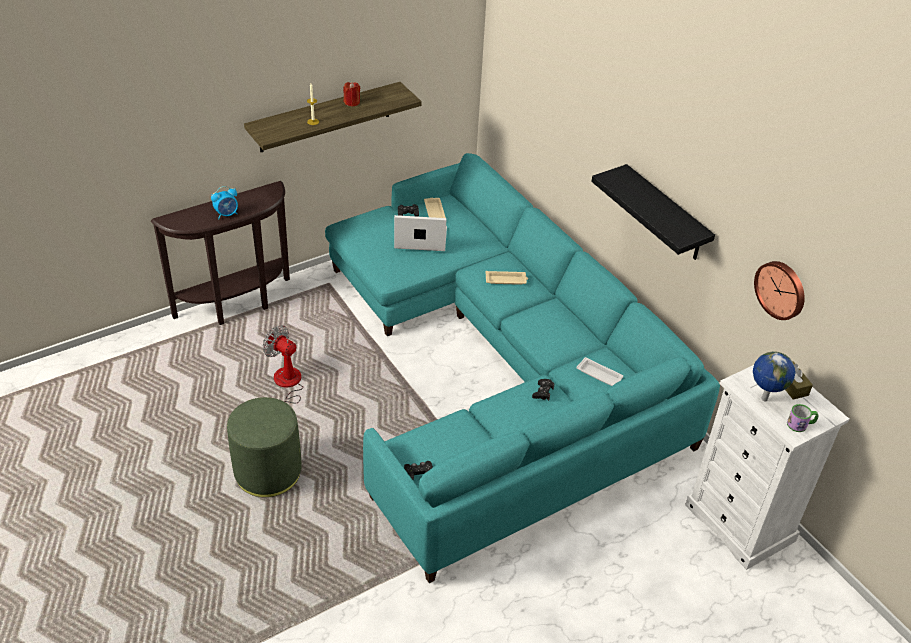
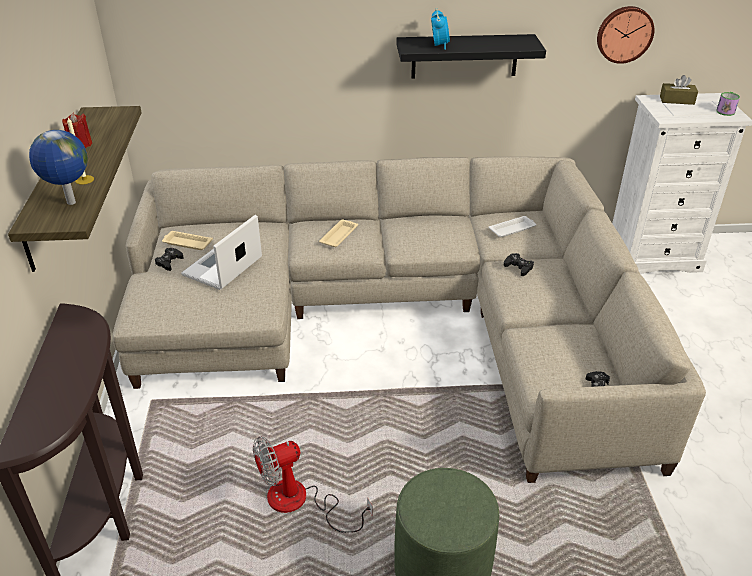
camera: 60 degrees left, 5 degrees down
alarm clock [211,186,238,219] -> alarm clock moved to [431,8,450,50]
turquoise sofa [325,153,720,583] -> beige sofa [112,156,706,483]
globe [753,351,795,402] -> globe moved to [29,130,88,205]

